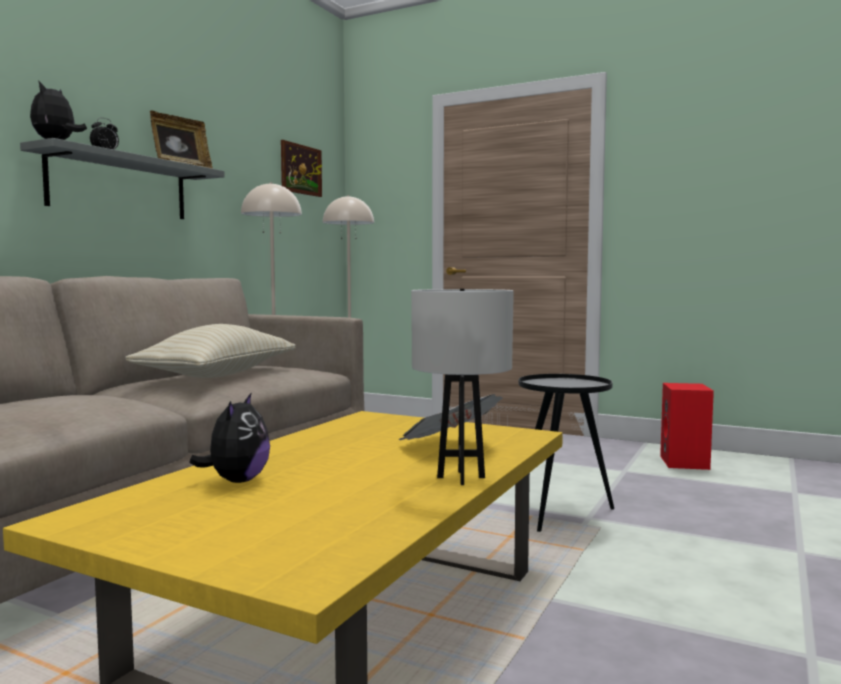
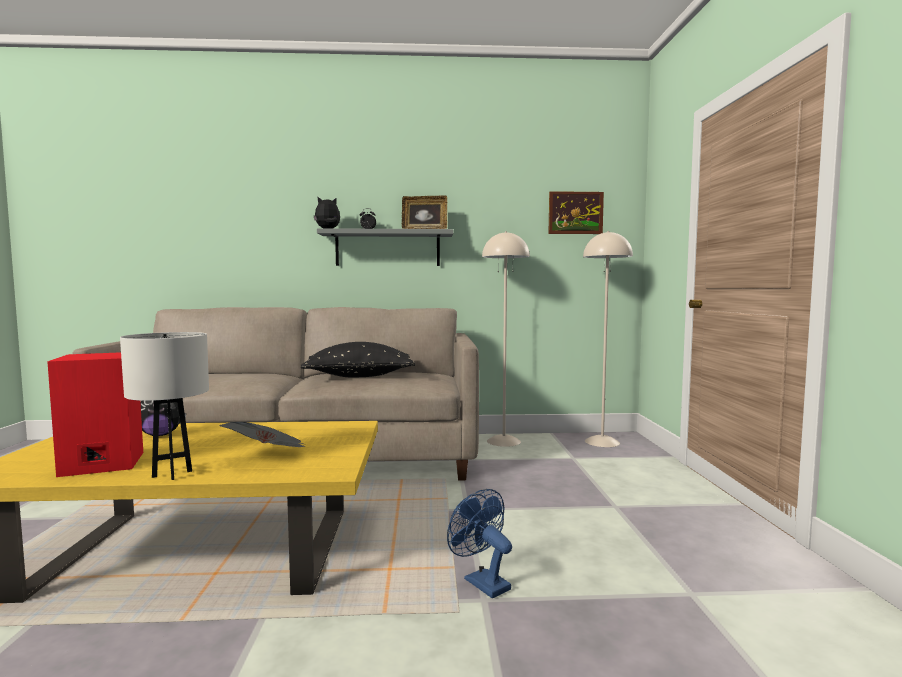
camera: 60 degrees right, 0 degrees up
beige pillow [125,324,296,378] -> black pillow [301,342,415,378]
black side table [518,374,614,532] -> blue fan [447,489,512,598]
red speaker [660,383,714,470] -> red speaker moved to [47,352,143,477]

